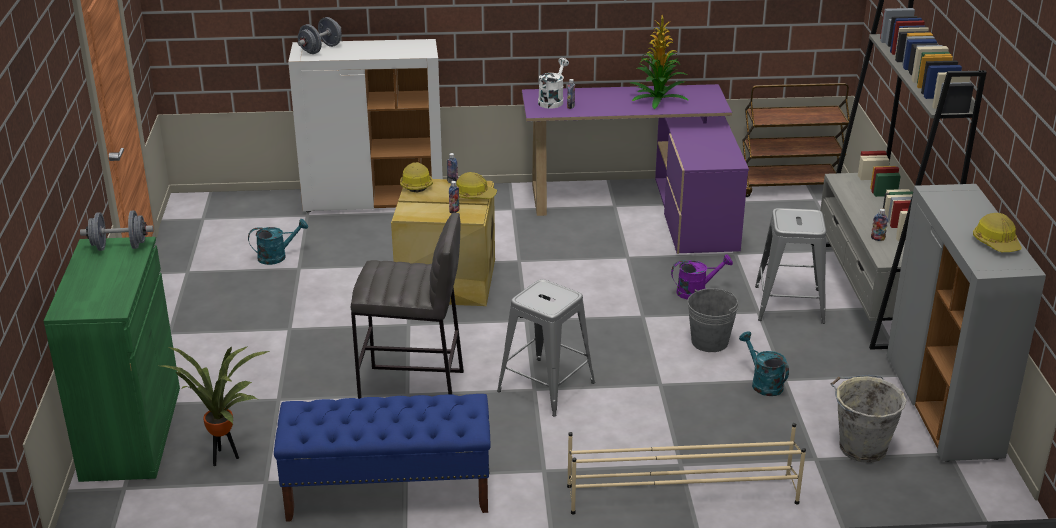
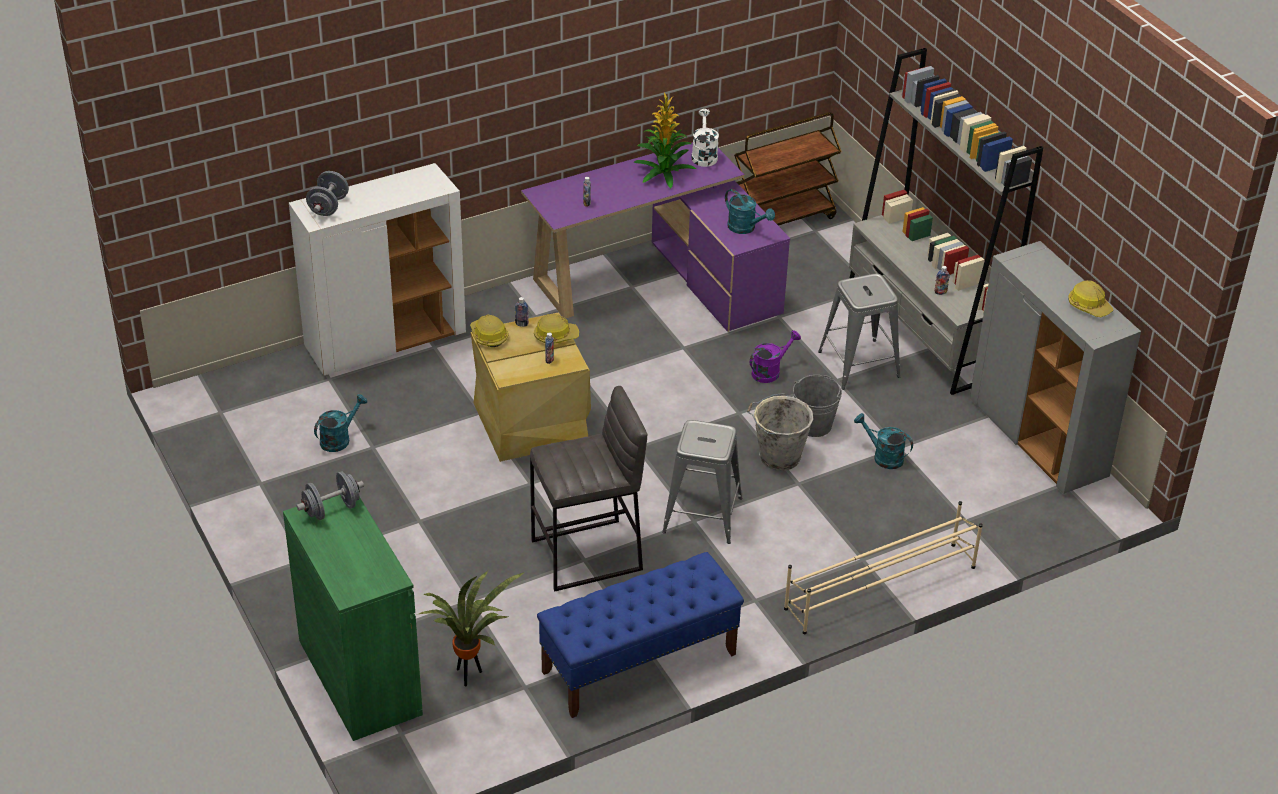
camera: 25 degrees left, 10 degrees up
white watering can [538,58,569,108] -> white watering can moved to [692,109,719,167]
grey bucket [831,375,907,463] -> grey bucket moved to [747,393,814,471]
none -> turquoise watering can [725,189,775,234]

